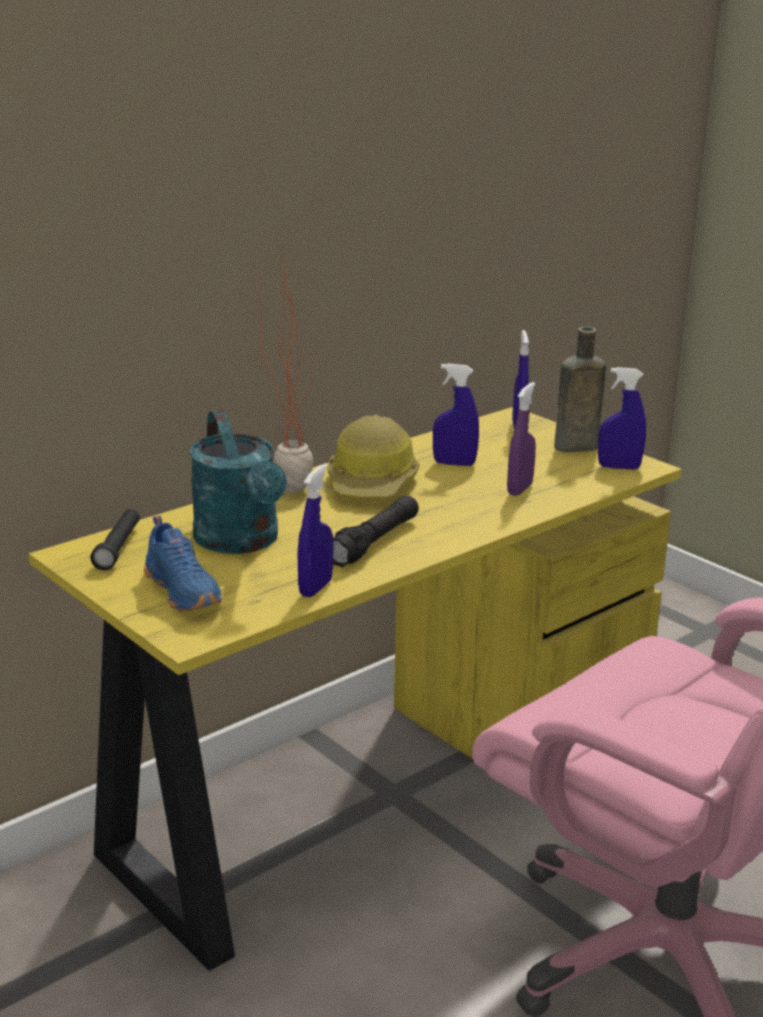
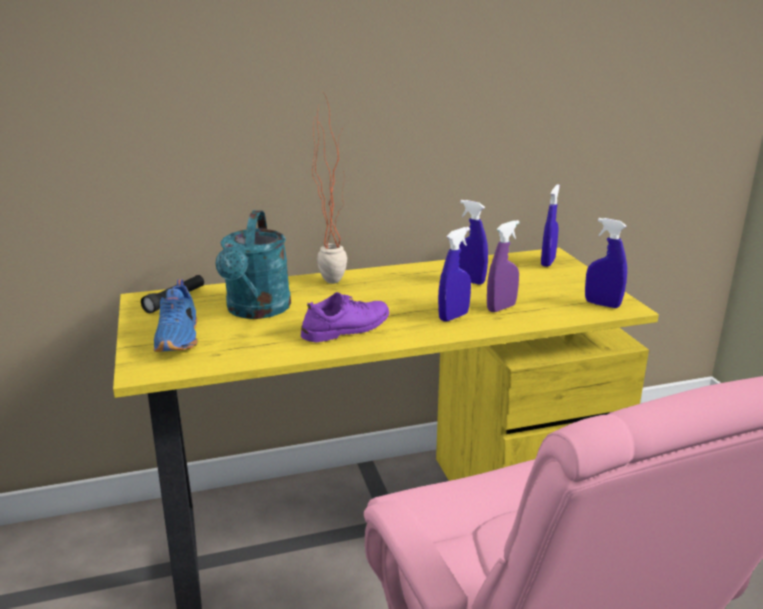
camera: 25 degrees right, 0 degrees up
blue spray bottle [298,463,333,597] -> blue spray bottle moved to [438,227,471,322]
hard hat [328,415,419,497] -> none
black flashlight [333,495,419,567] -> purple shoe [301,292,389,342]
brown bottle [554,327,606,453] -> none

